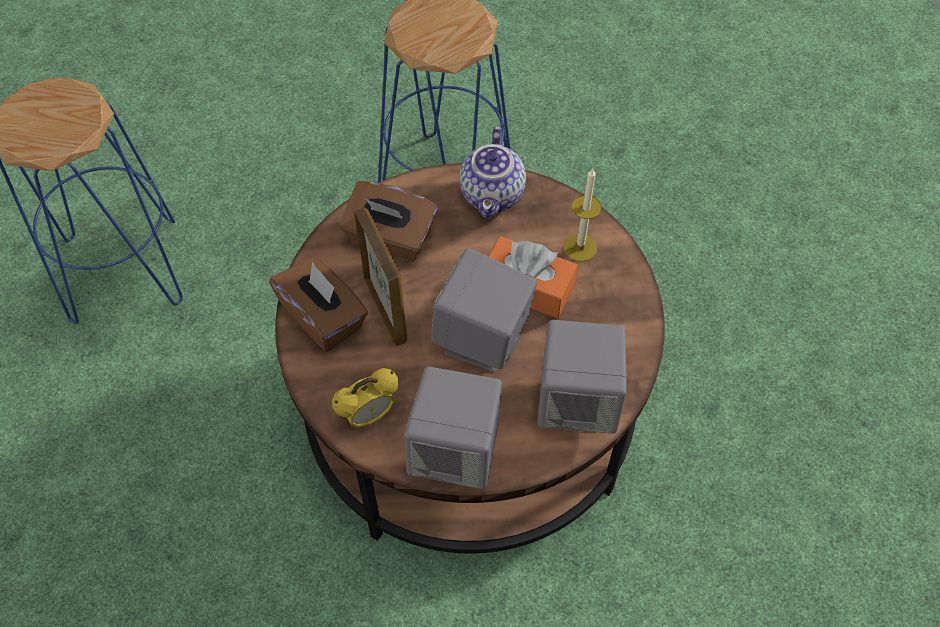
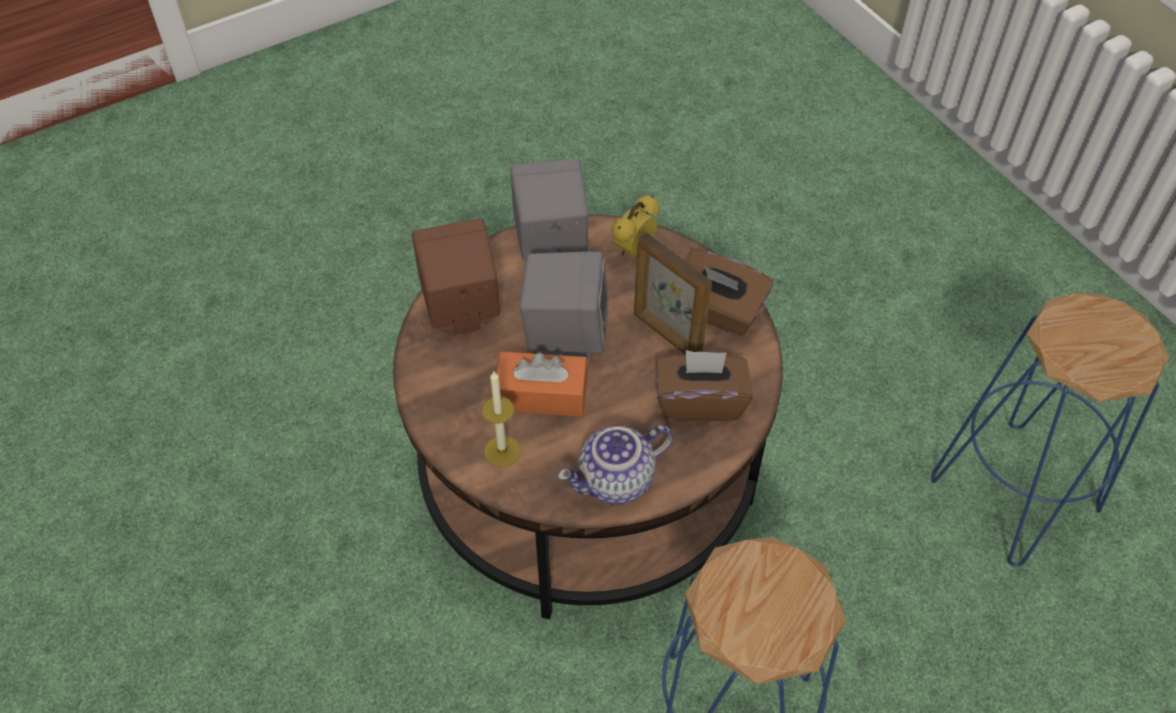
camera: 160 degrees right, 5 degrees down
teapot [459,126,526,218] -> teapot turned 105 degrees counterclockwise [558,425,673,505]
grey speaker [538,320,627,434] -> brown speaker [412,218,500,335]

